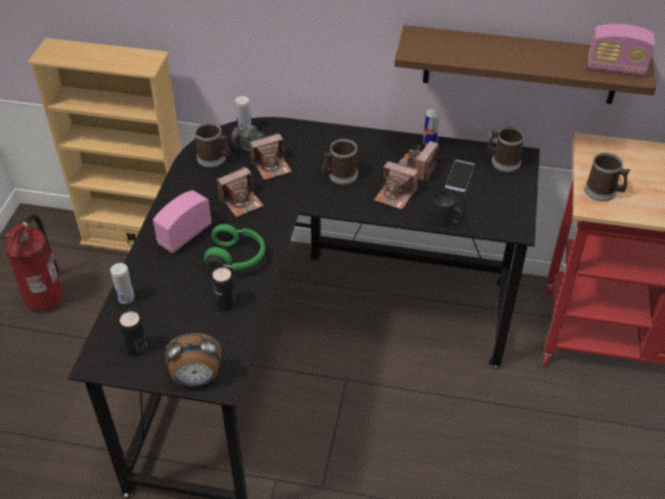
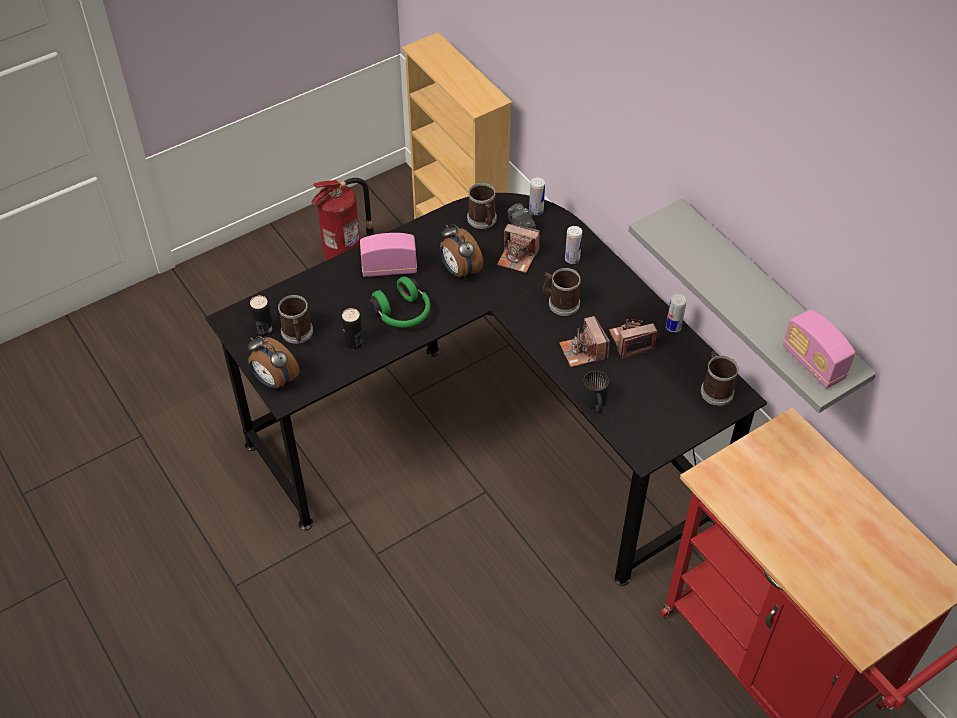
camera: 45 degrees right, 5 degrees up
can [110,263,135,304] -> can moved to [565,226,582,264]
camera [217,166,264,217] -> alarm clock [440,224,484,280]
brown shelf [394,25,656,104] -> grey shelf [628,198,877,413]
phone [445,160,475,192] -> none
mug [584,152,630,202] -> mug moved to [278,295,313,344]

